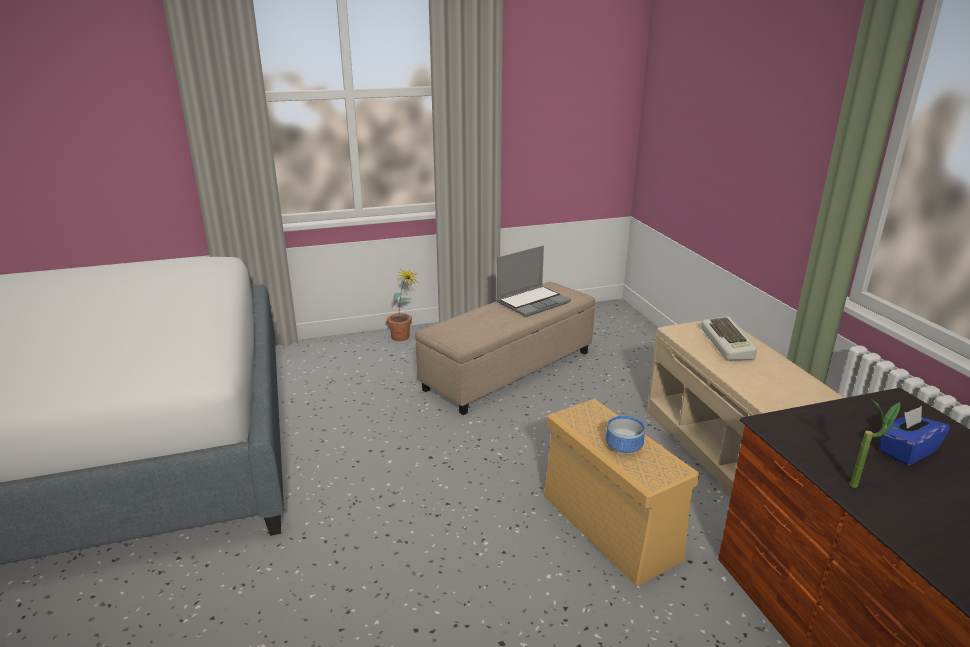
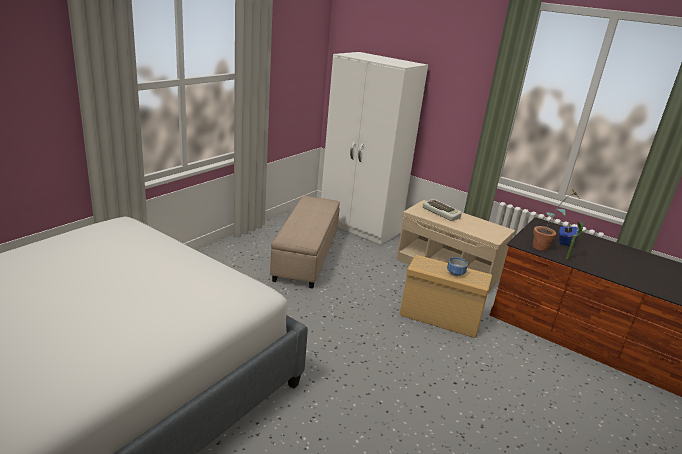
camera: 40 degrees left, 0 degrees up
potted plant [387,269,417,341] -> potted plant moved to [532,188,580,251]
laptop [496,245,571,317] -> none
none -> white wardrobe [321,52,428,245]

